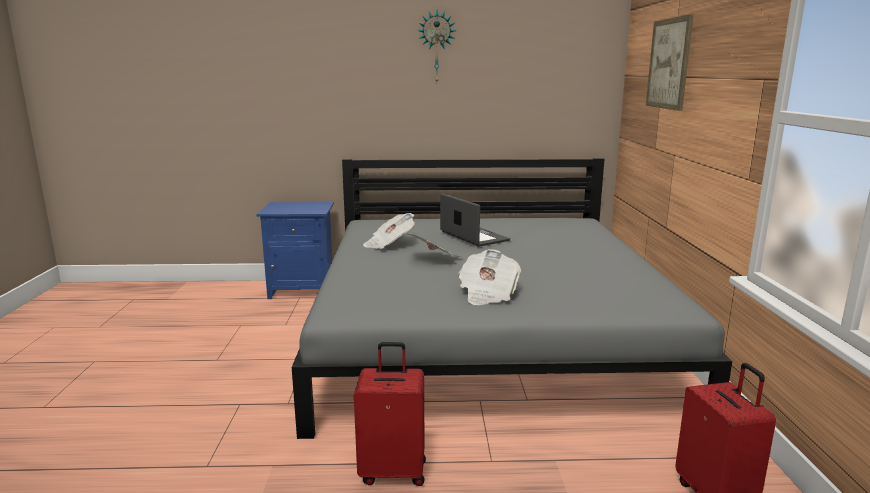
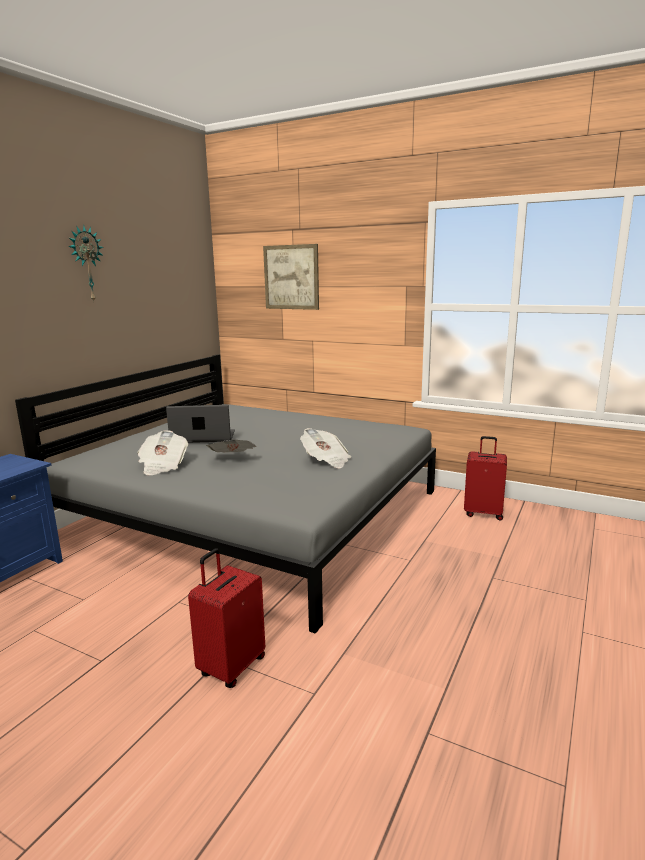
camera: 60 degrees left, 0 degrees up
red suitcase [354,342,426,486] -> red suitcase moved to [188,548,265,688]

